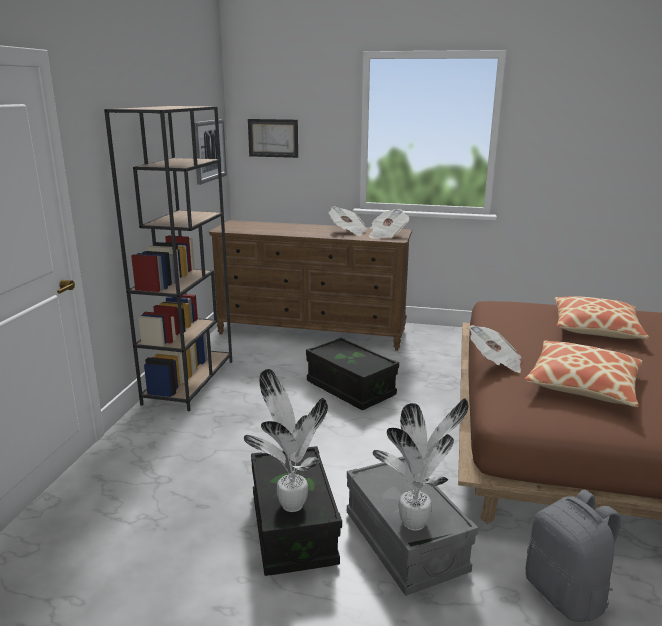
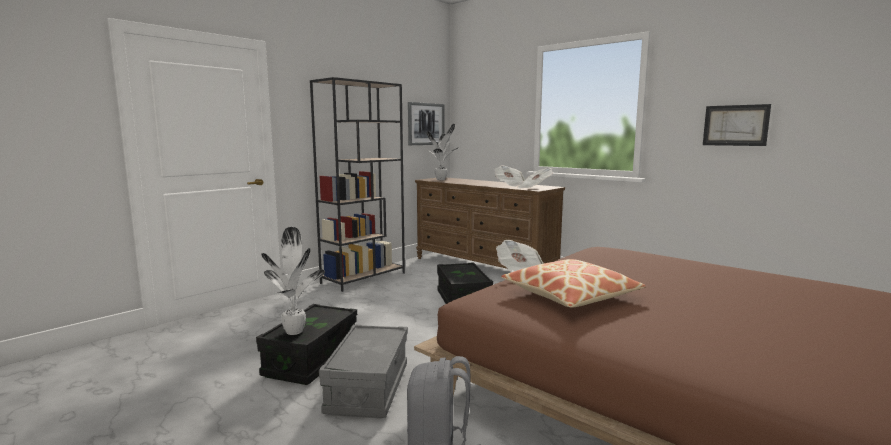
camera: 30 degrees right, 10 degrees down
picture [248,119,298,158] -> picture moved to [703,104,771,146]
potted plant [373,398,468,531] -> potted plant moved to [427,124,459,180]
pillow [554,296,649,339] -> none

